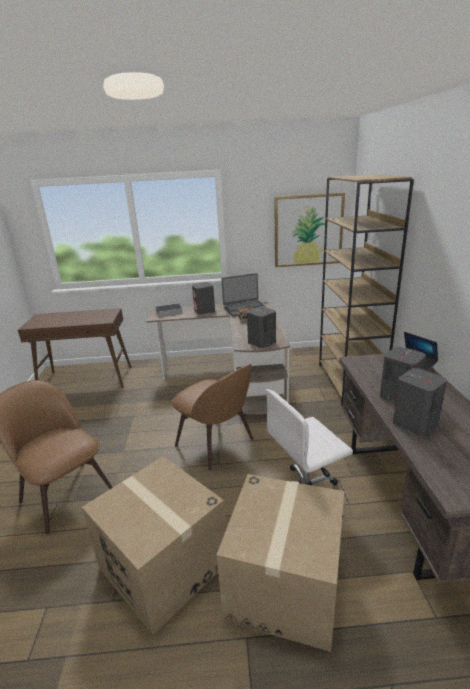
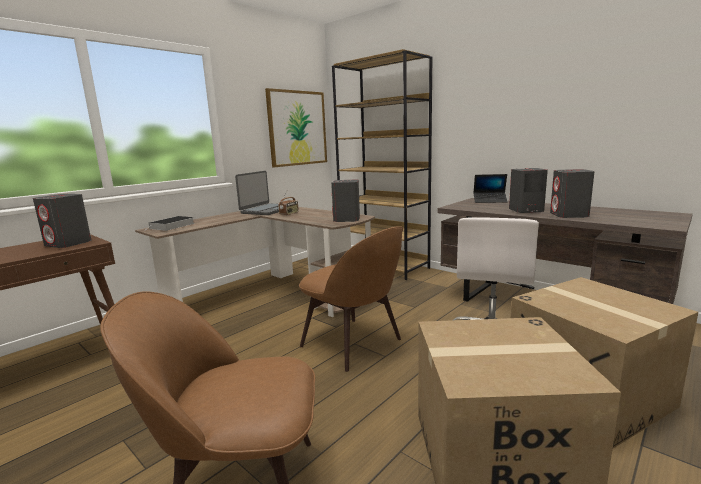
camera: 45 degrees left, 10 degrees down
brown chair [172,364,253,470] -> brown chair turned 45 degrees clockwise [299,226,403,372]
grey speaker [192,282,215,315] -> grey speaker moved to [33,194,91,248]

